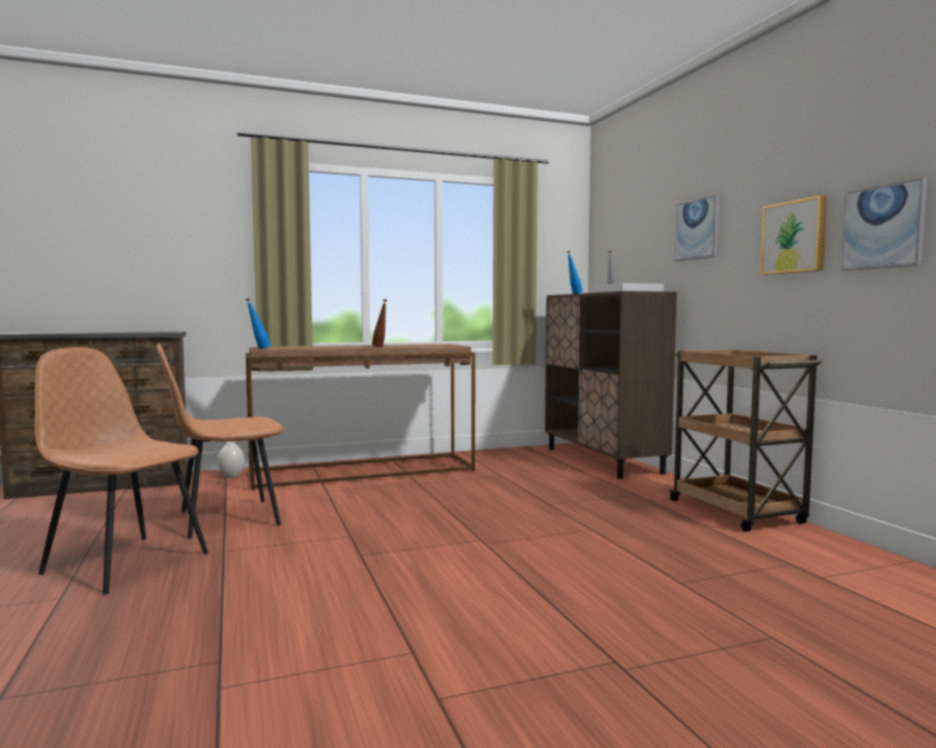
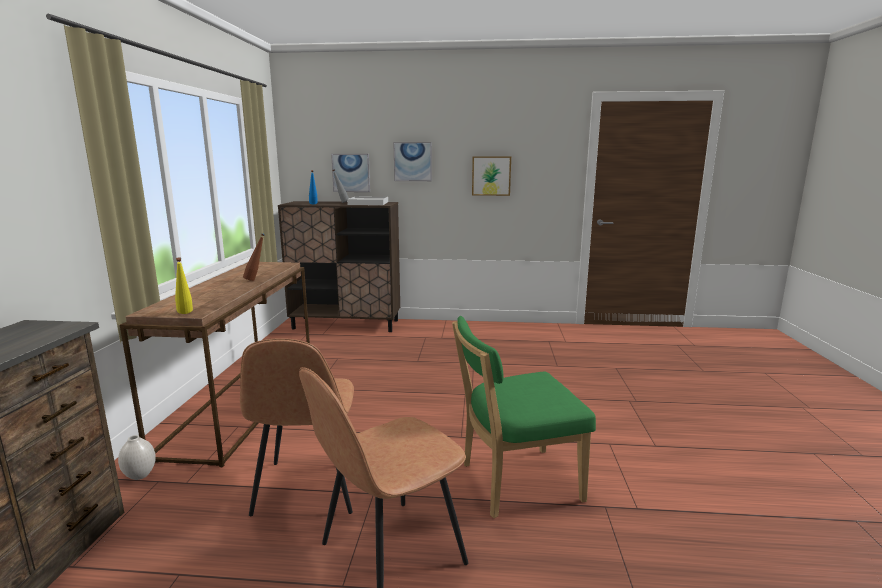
camera: 65 degrees left, 10 degrees up
blue bottle [246,298,271,349] -> yellow bottle [175,257,193,314]
brown cart [669,349,823,532] -> none
picture [842,178,927,271] -> picture moved to [331,154,370,192]
none -> green chair [452,316,596,518]

